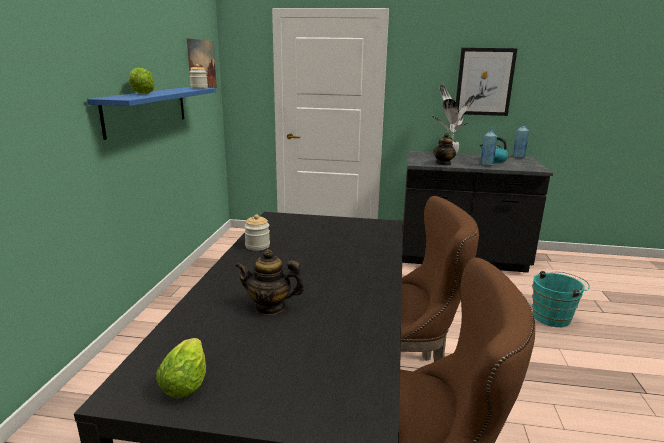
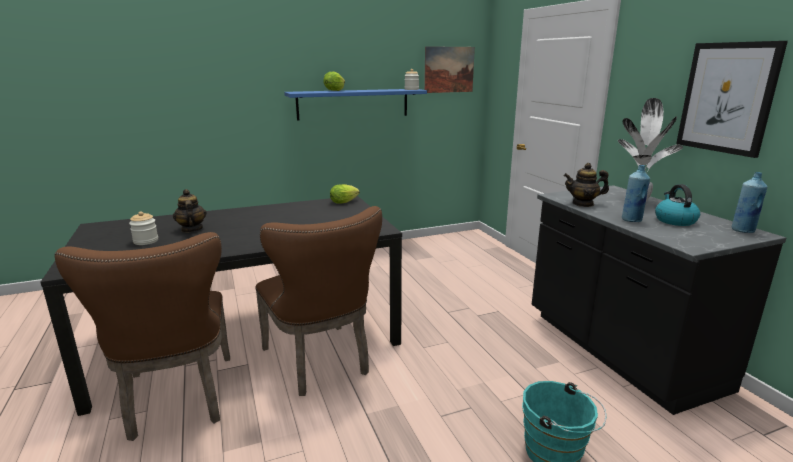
camera: 60 degrees right, 0 degrees up
lettuce [156,338,206,398] -> lettuce moved to [330,184,360,204]
jar [244,215,270,251] -> jar moved to [129,211,158,245]

